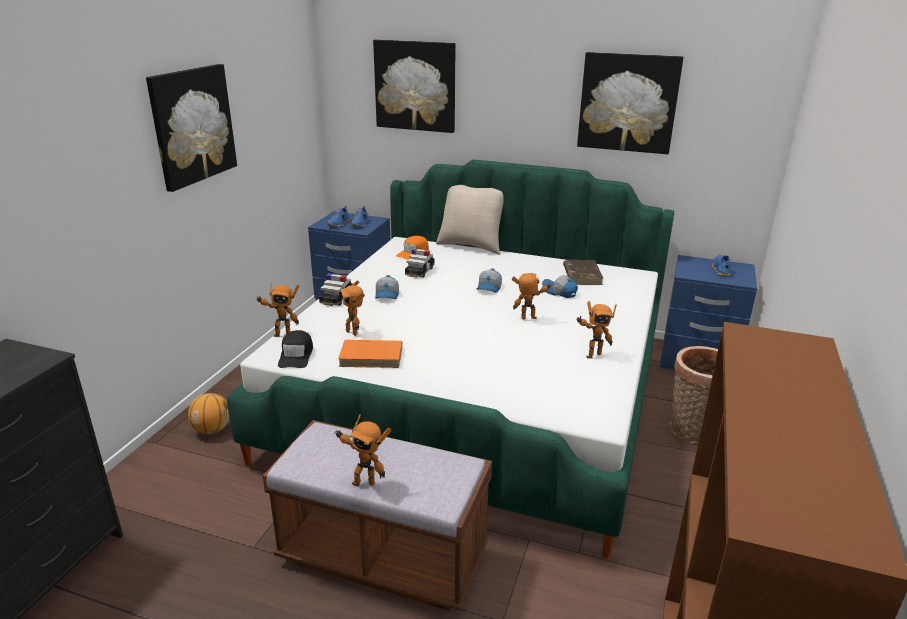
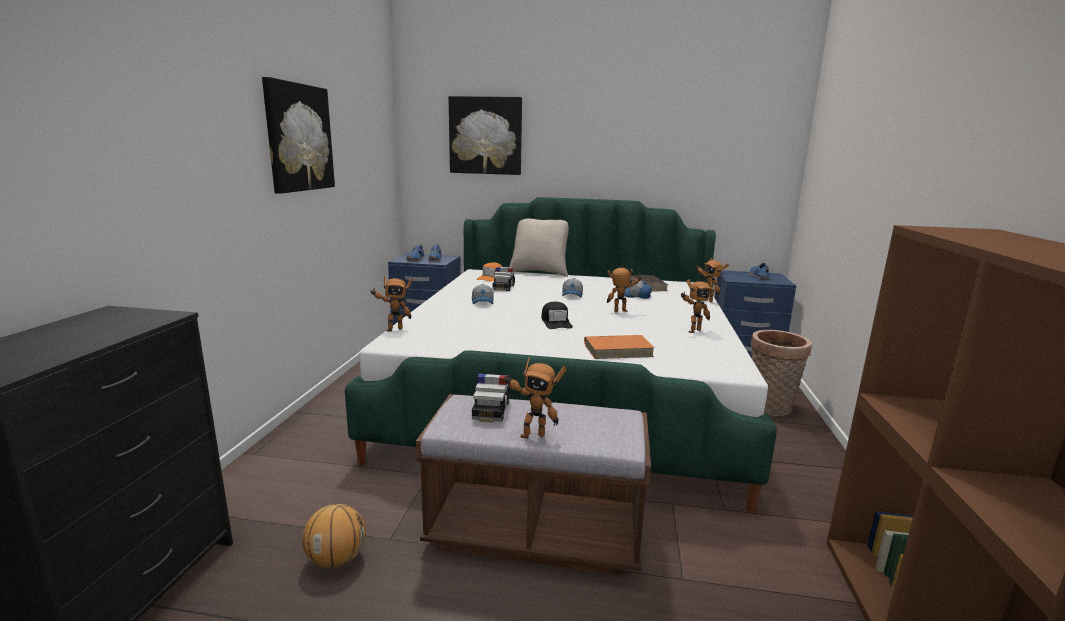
camera: 10 degrees left, 10 degrees down
basketball [188,393,230,434] -> basketball moved to [302,504,366,568]
black cap [278,330,313,368] -> black cap moved to [541,302,573,329]
toy car [319,274,353,306] -> toy car moved to [472,374,510,423]
orange book [338,340,402,368] -> orange book moved to [584,335,655,359]
toy robot [339,280,365,336] -> toy robot moved to [695,258,729,302]
picture [577,52,684,154] -> none

